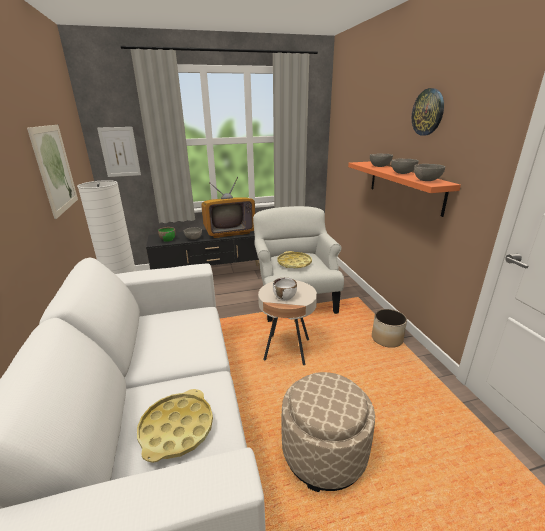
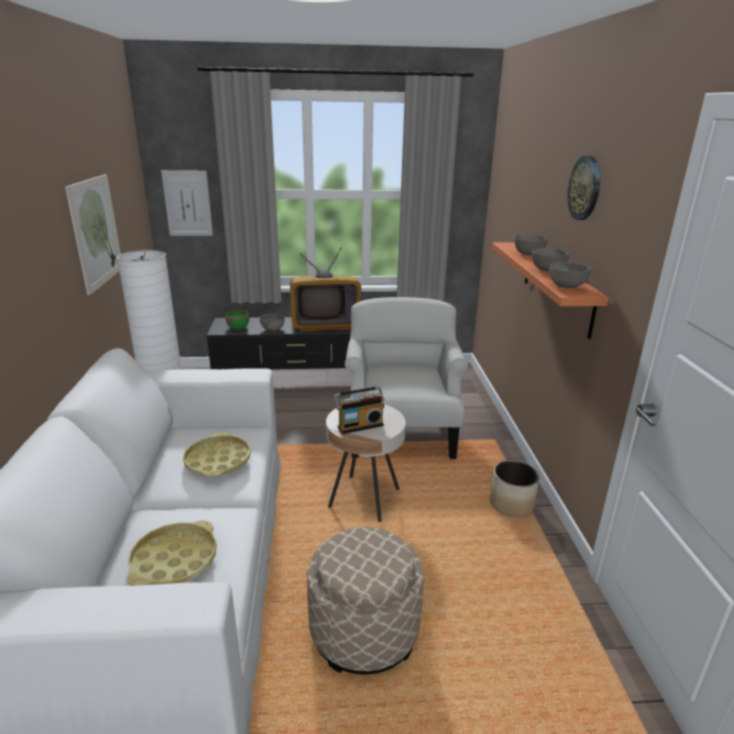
camera: 10 degrees right, 0 degrees up
white bowl [273,277,297,301] -> radio [334,386,385,434]
yellow tray [277,251,312,269] -> yellow tray moved to [183,432,251,477]

